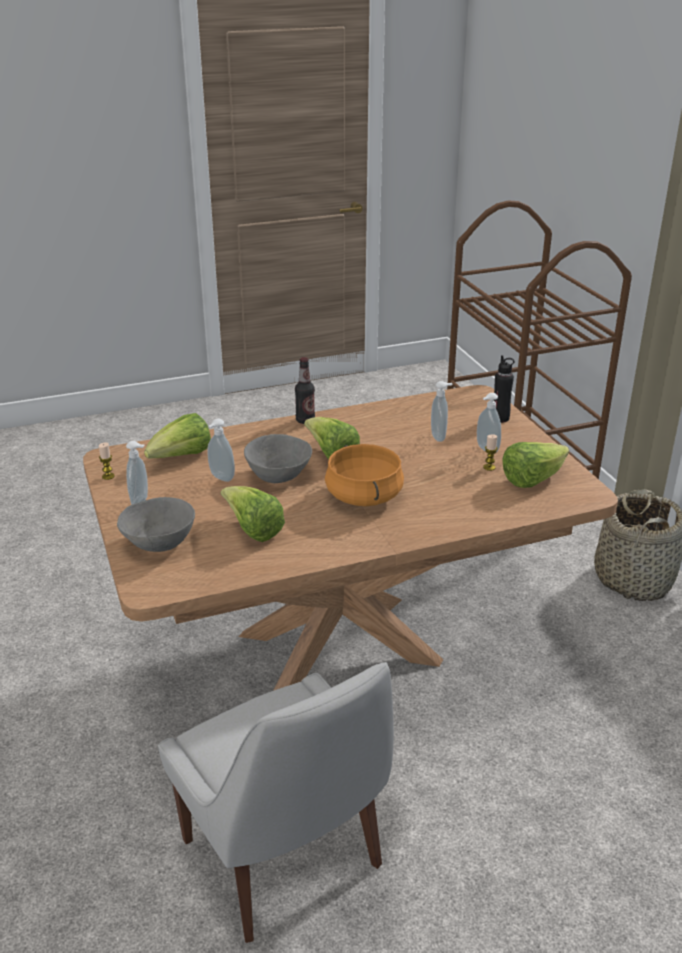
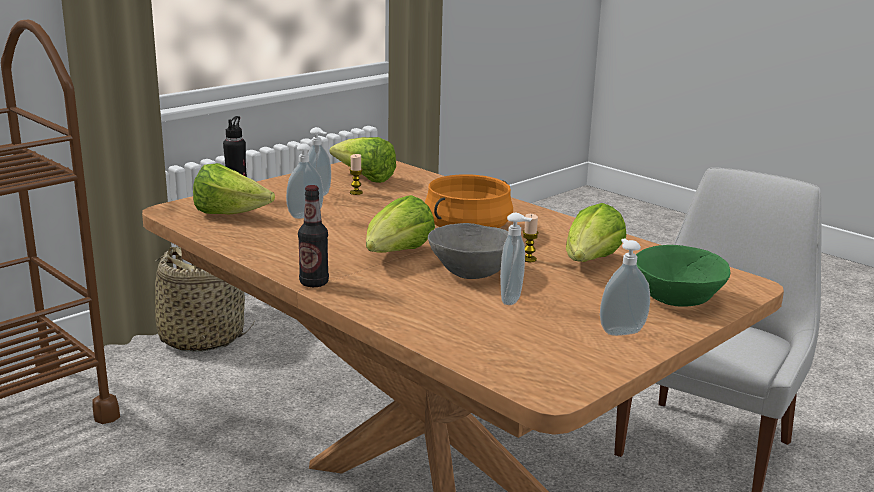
camera: 115 degrees left, 10 degrees down
candle [99,443,115,480] -> candle moved to [523,214,539,262]
grey bowl [117,497,195,552] -> green bowl [636,245,730,307]
lettuce [144,413,211,458] -> lettuce moved to [193,163,275,215]

